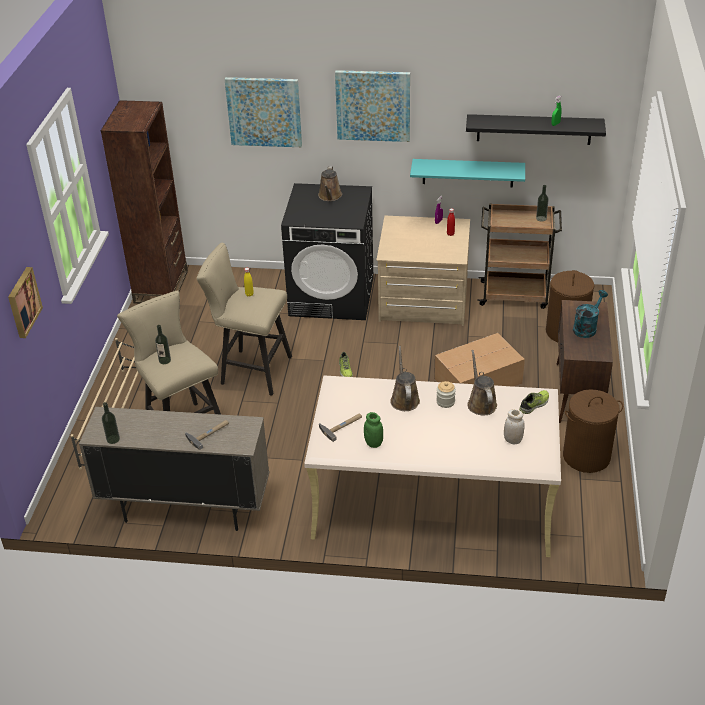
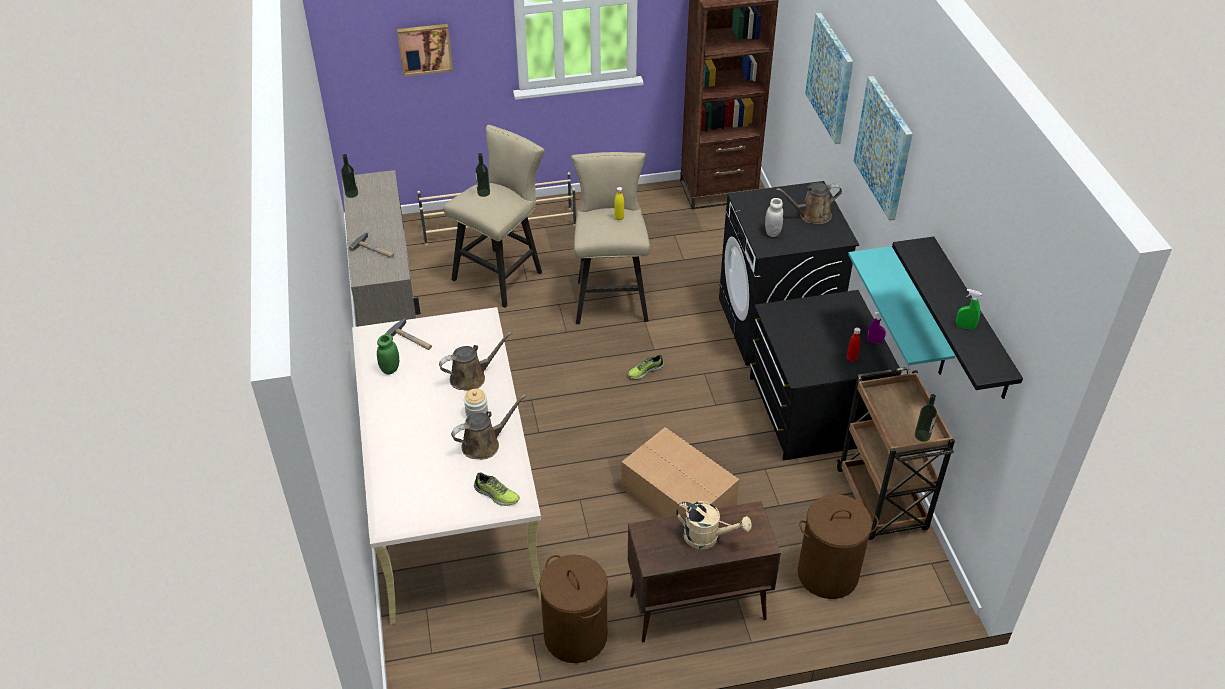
camera: 70 degrees right, 5 degrees up
beige dresser [376,216,470,326] -> black dresser [750,290,902,460]
white jar [504,409,525,444] -> white jar moved to [765,198,783,237]
turquoise watering can [573,290,608,338] -> beige watering can [676,501,752,549]

